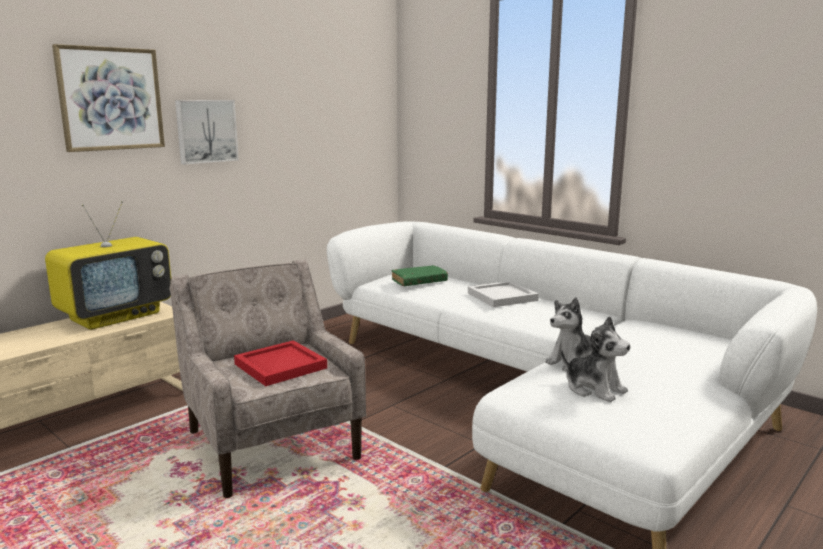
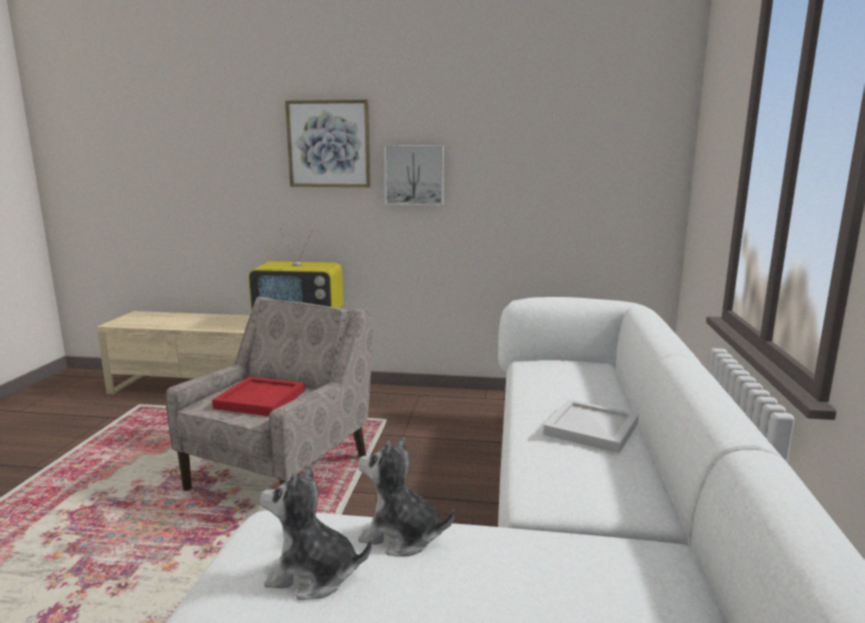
camera: 55 degrees right, 0 degrees up
green book [392,265,448,286] -> none
plush toy [561,316,631,402] -> plush toy turned 90 degrees clockwise [260,465,371,600]

